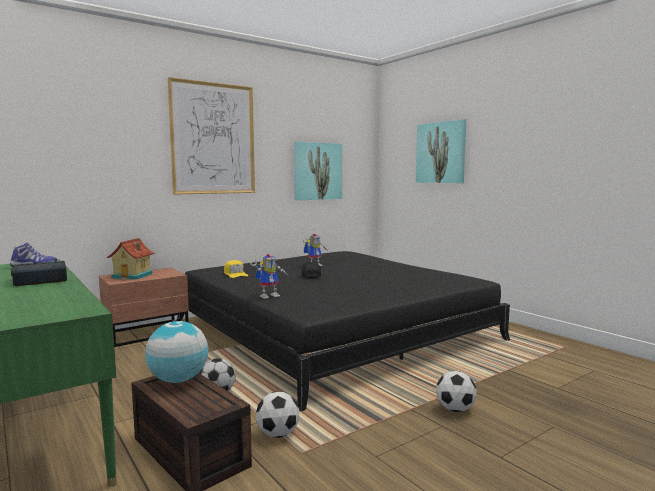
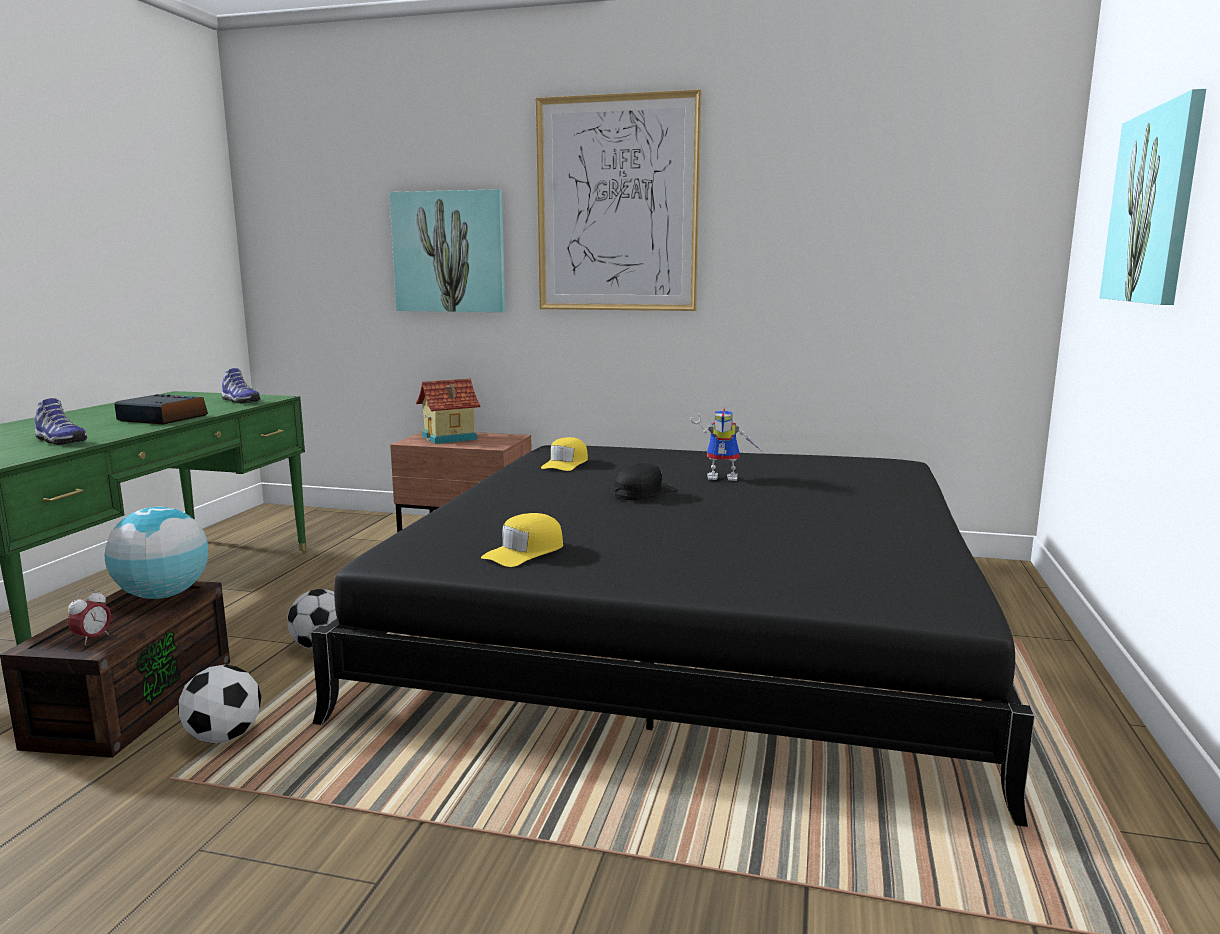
camera: 50 degrees right, 5 degrees up
toy robot [250,254,290,299] -> none
picture [294,142,342,200] -> picture moved to [389,189,505,312]
football [436,371,477,412] -> none
none -> shoe [35,398,87,445]
none -> alarm clock [68,589,111,645]
none -> yellow cap [481,513,563,567]

